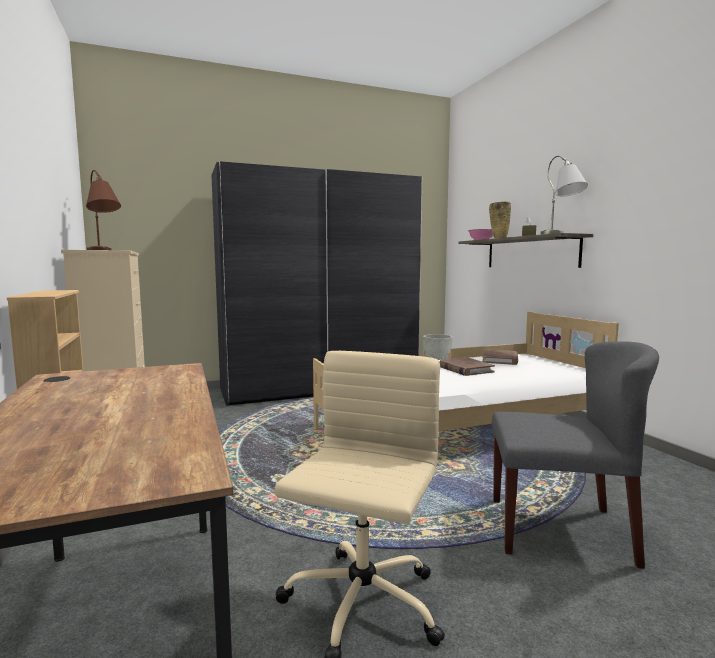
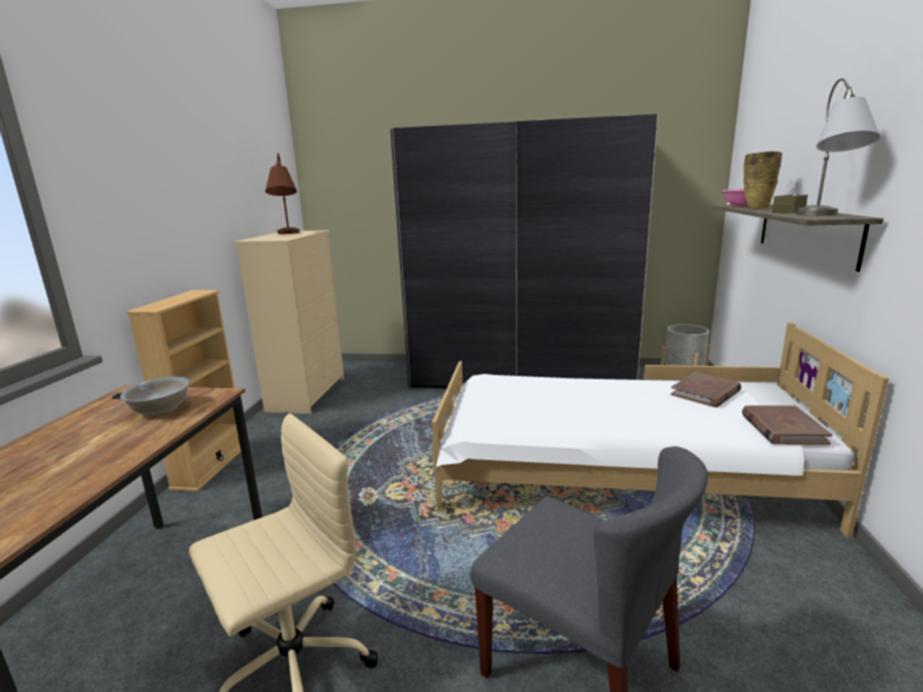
camera: 30 degrees right, 10 degrees up
brown book [440,357,495,376] -> brown book moved to [742,406,833,445]
none -> white bowl [120,376,190,416]

